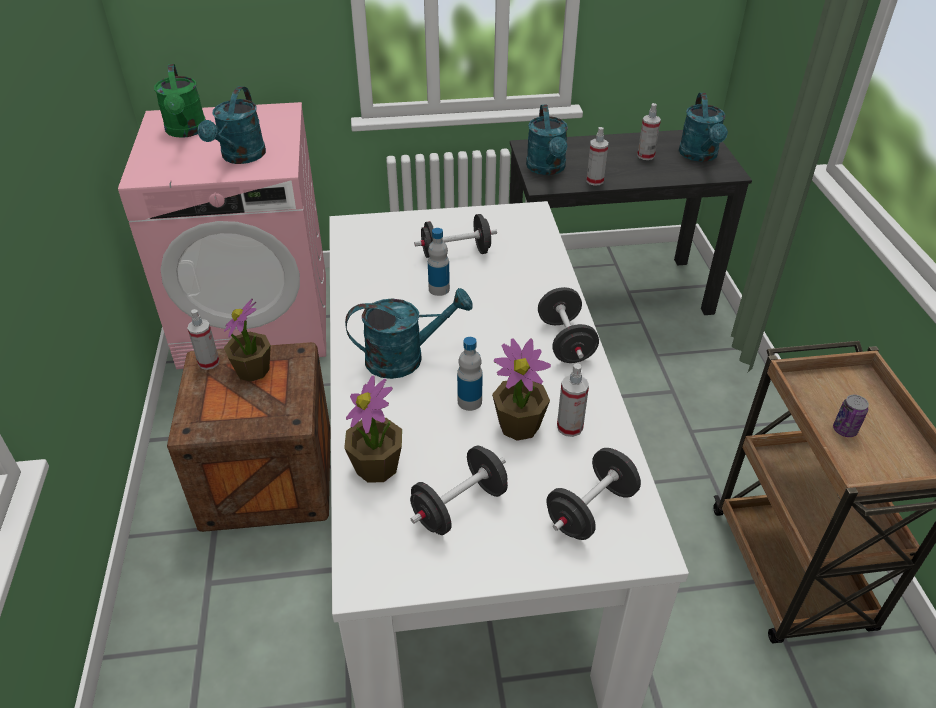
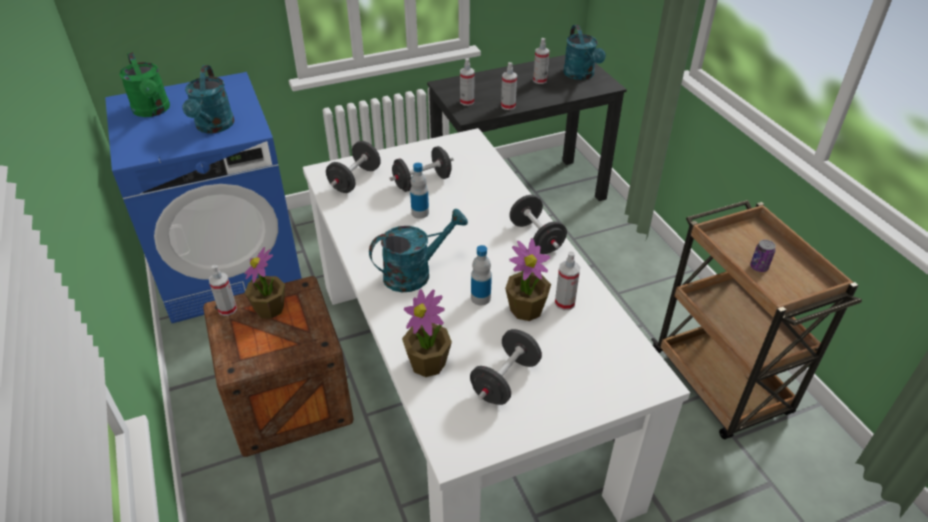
camera: 15 degrees left, 0 degrees up
pink washing machine [118,102,326,369] -> blue washing machine [105,72,302,323]
turquoise watering can [526,104,568,175] -> spray bottle [460,58,475,106]
black dumbbell [547,448,641,540] -> black dumbbell moved to [326,141,381,193]

